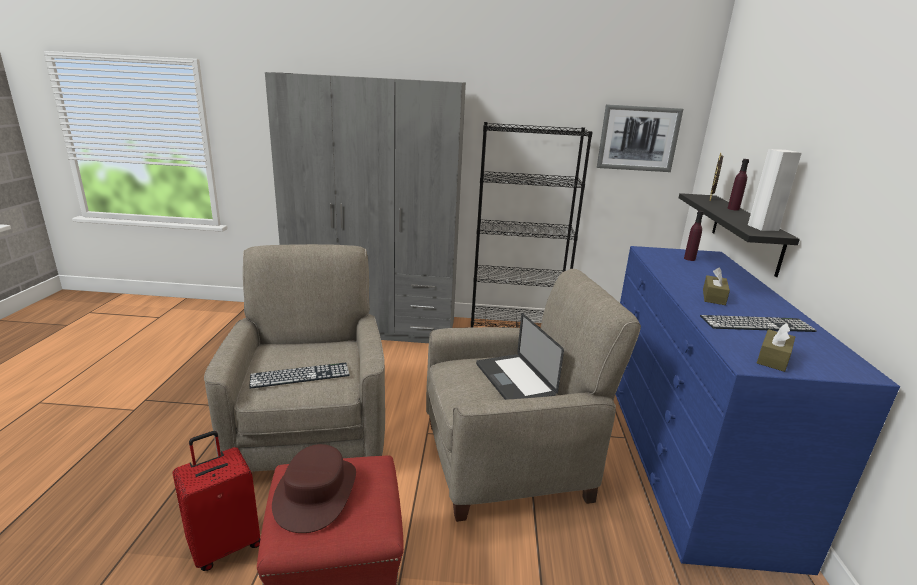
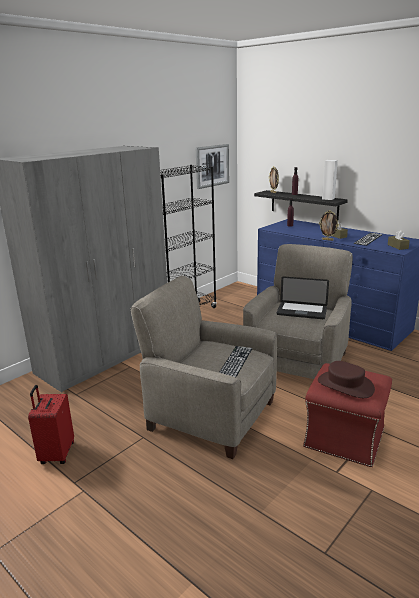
camera: 50 degrees left, 0 degrees up
red suitcase [172,431,260,571] -> red suitcase moved to [28,385,74,464]
none -> picture frame [319,210,339,241]

